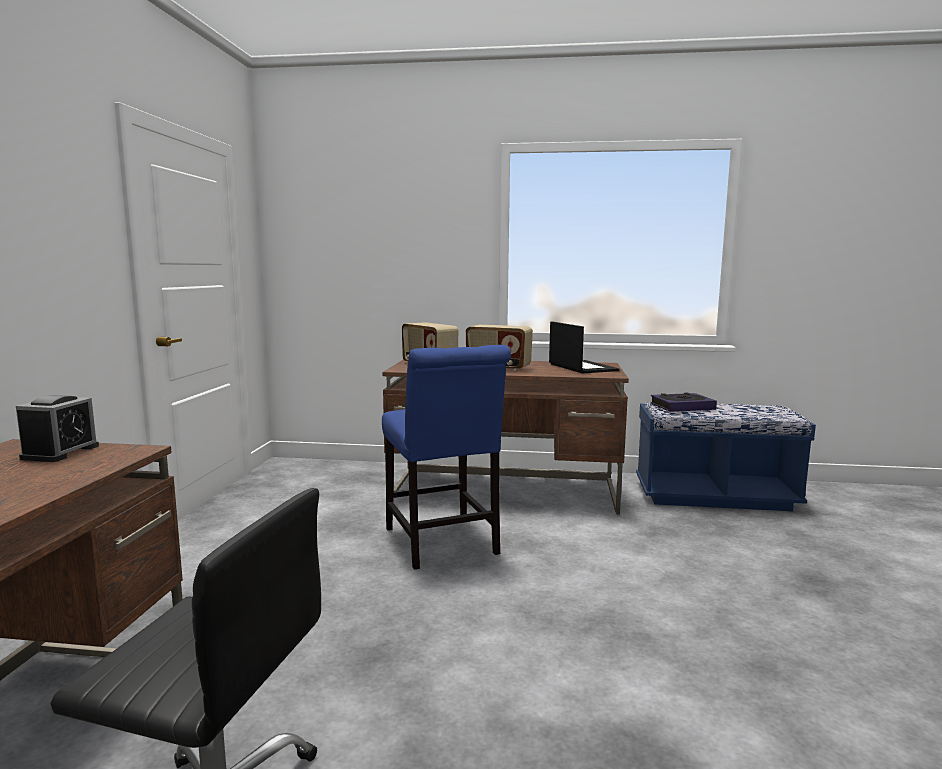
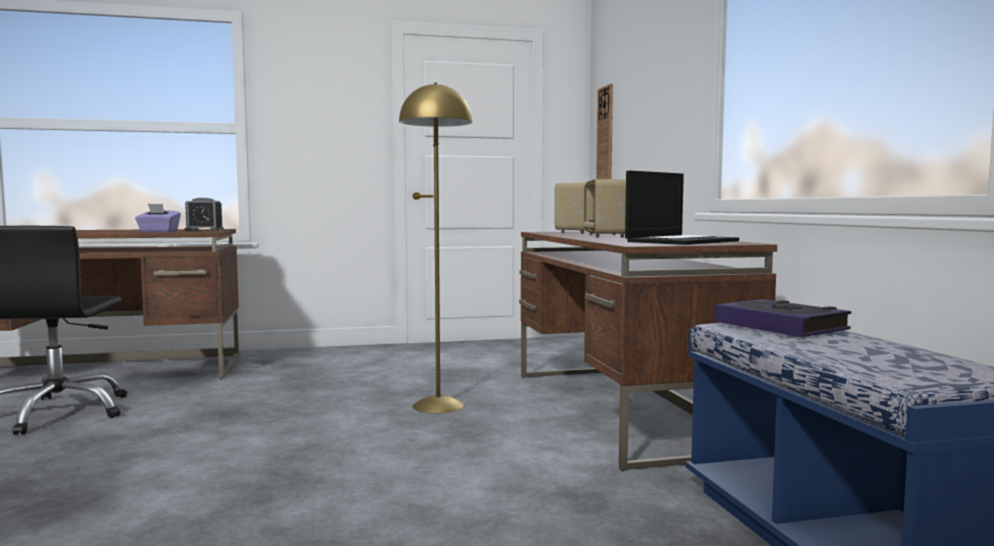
camera: 70 degrees right, 5 degrees down
blue chair [382,345,511,570] -> yellow floor lamp [399,82,472,413]
none -> purple tissue box [135,204,181,232]
none -> wall clock [596,84,613,179]

